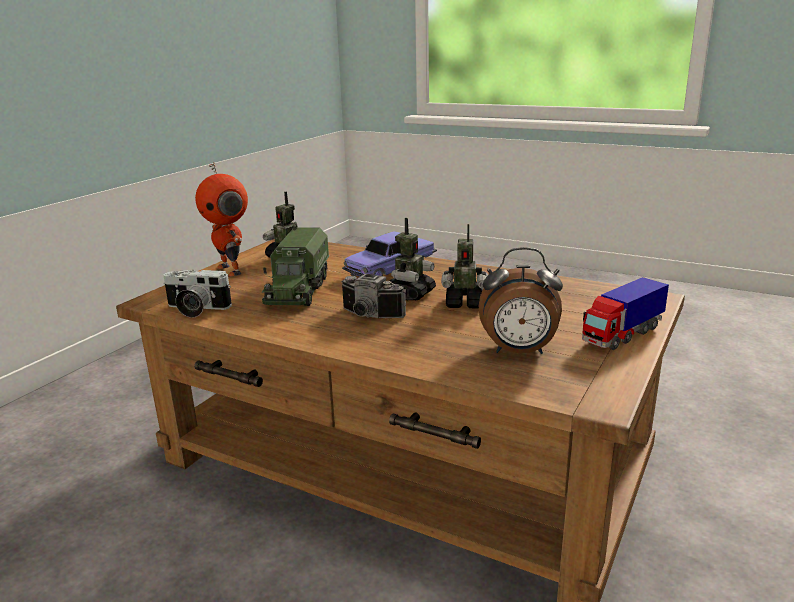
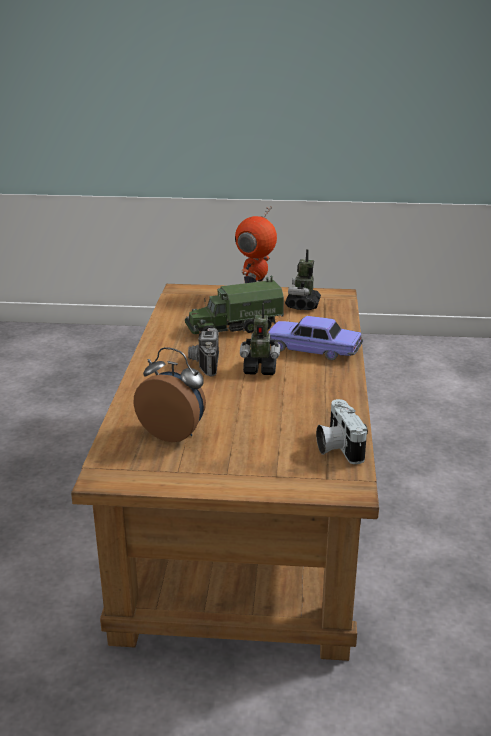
camera: 65 degrees right, 5 degrees up
camera [163,270,232,318] -> camera moved to [316,399,368,464]
toy robot [441,224,488,308] -> none
alarm clock [479,247,563,354] -> alarm clock turned 135 degrees clockwise [133,347,206,442]
toy truck [582,277,669,350] -> none

